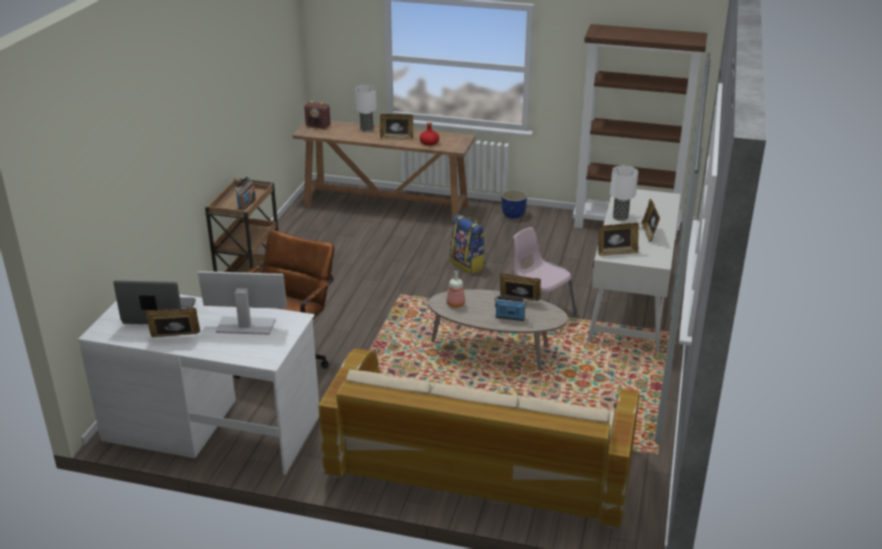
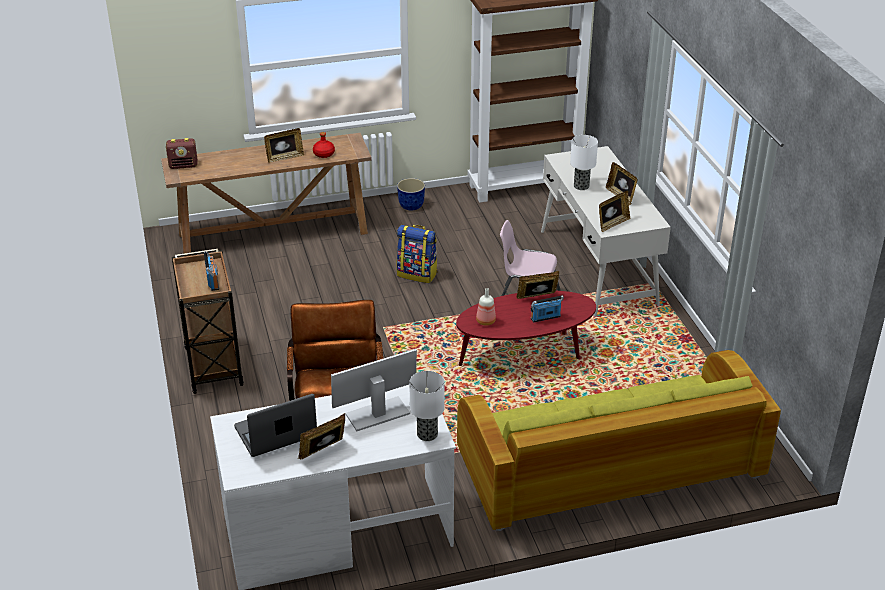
camera: 30 degrees left, 5 degrees up
beige sofa [319,349,639,529] -> green sofa [457,350,781,531]
table lamp [354,85,377,132] -> table lamp moved to [409,371,445,441]
beige coffee table [428,289,568,370] -> red coffee table [456,291,596,366]

